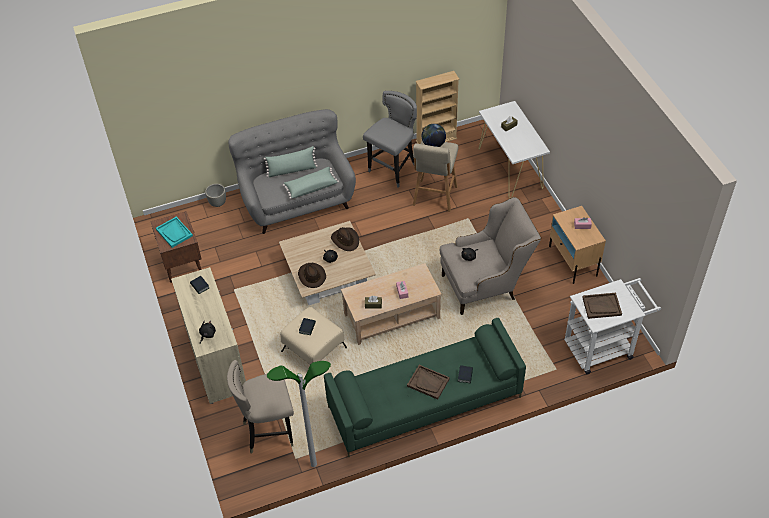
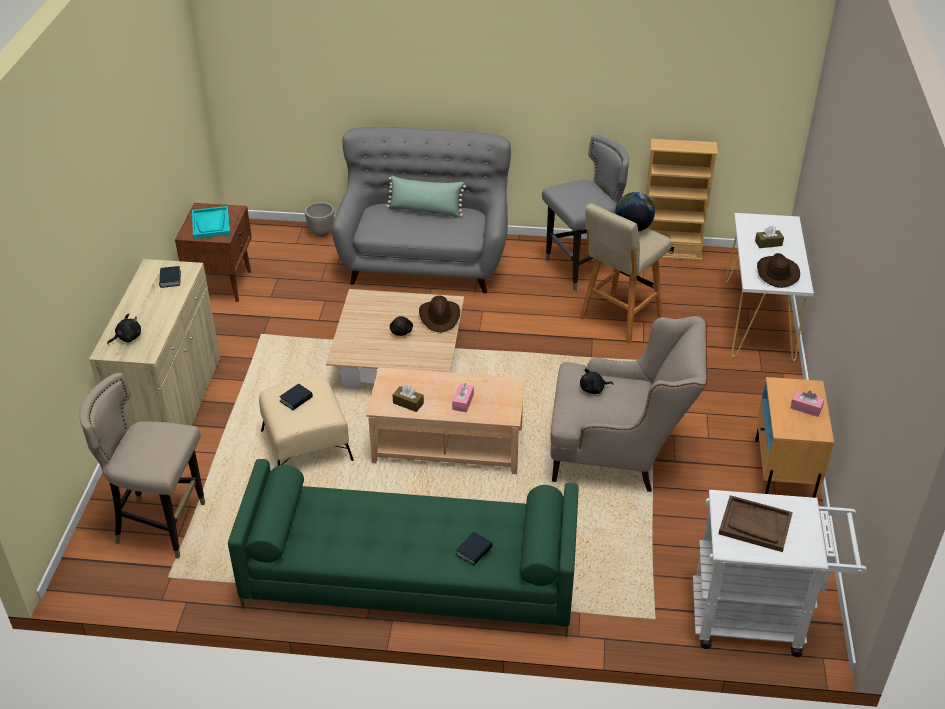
camera: 25 degrees right, 10 degrees down
floor lamp [267,361,331,467] -> none
green pillow [283,167,339,199] -> none
brown hat [298,263,326,288] -> brown hat moved to [757,253,800,288]
brown tray [407,365,450,400] -> none

